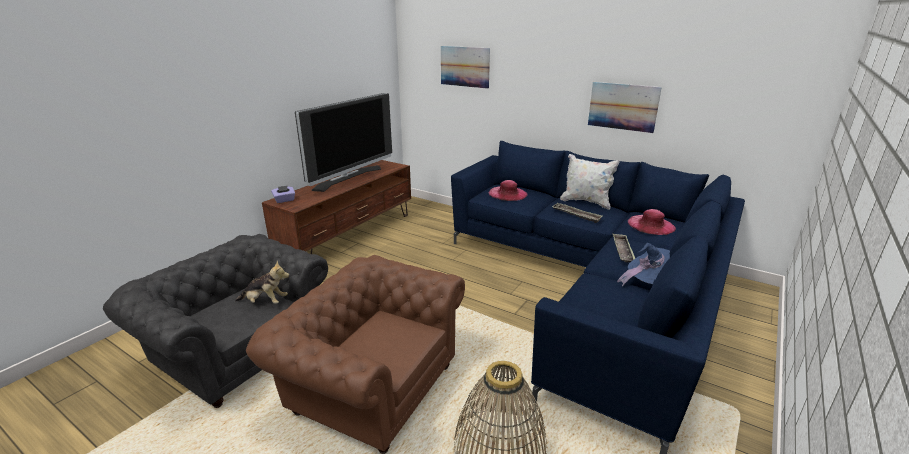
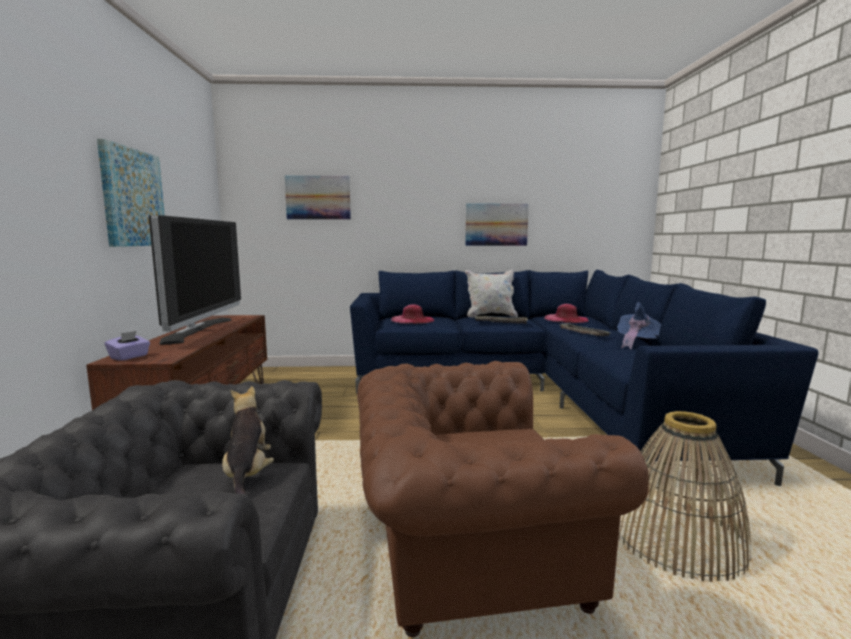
camera: 35 degrees left, 15 degrees down
plush toy [235,261,289,304] -> plush toy turned 75 degrees counterclockwise [222,386,274,494]
none -> picture [97,139,165,247]

